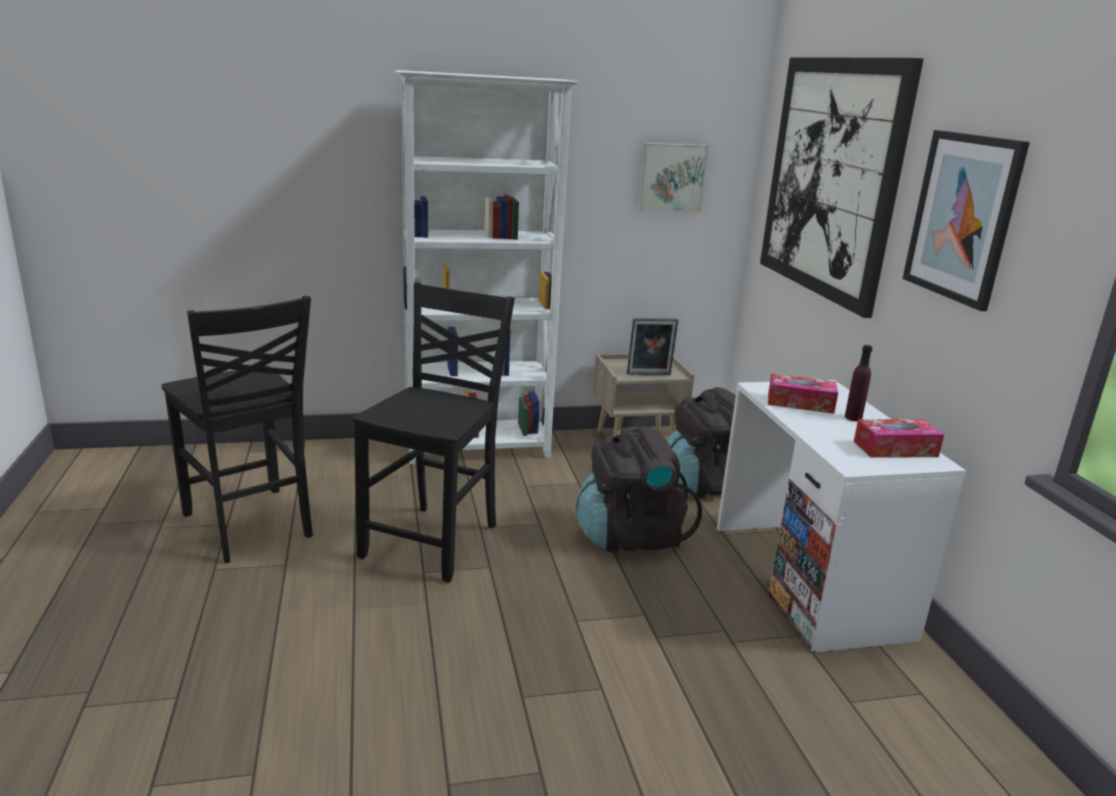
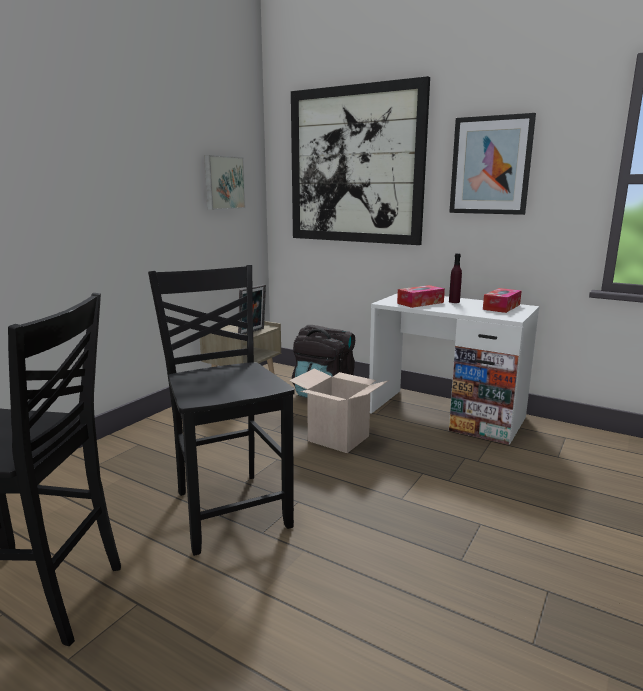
camera: 45 degrees left, 5 degrees down
white bookcase [395,70,579,464] -> none
black backpack [576,426,702,553] -> cardboard box [289,369,389,453]

